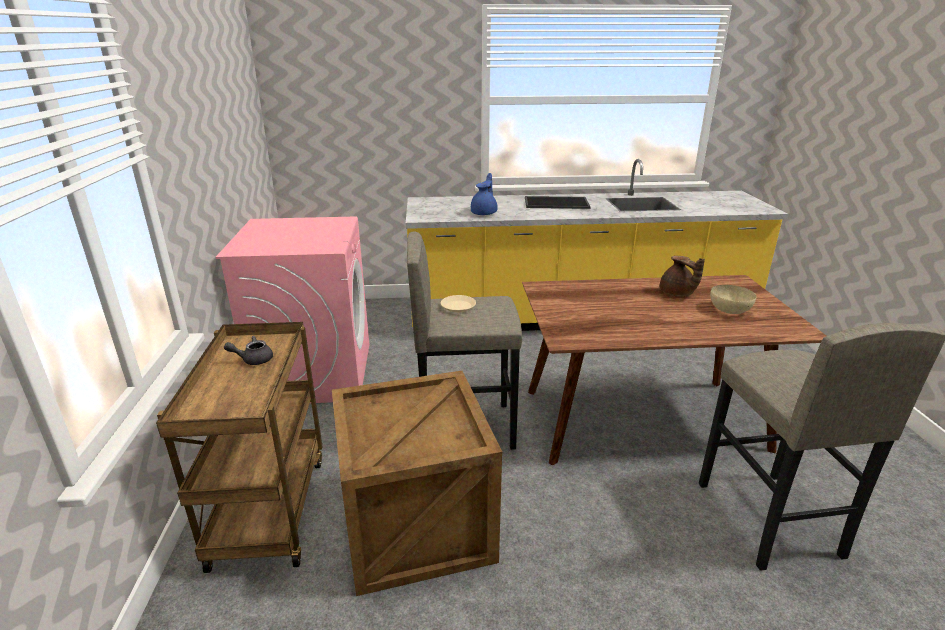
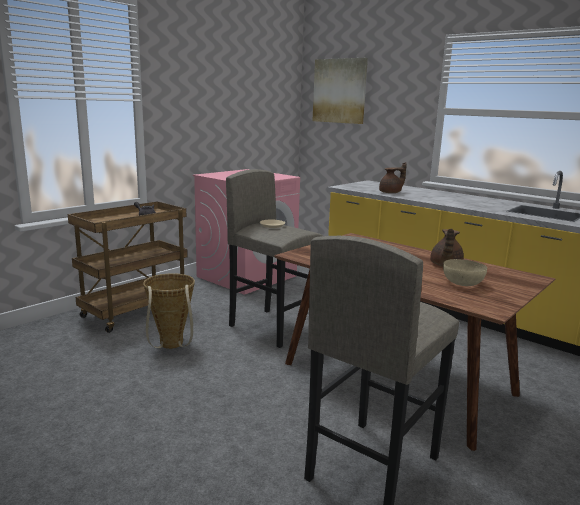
camera: 45 degrees right, 10 degrees down
crate [332,371,502,596] -> basket [143,273,195,349]
blue teapot [471,173,498,215] -> brown teapot [379,162,407,193]
tray [525,196,591,209] -> none
none -> picture [312,58,368,124]

